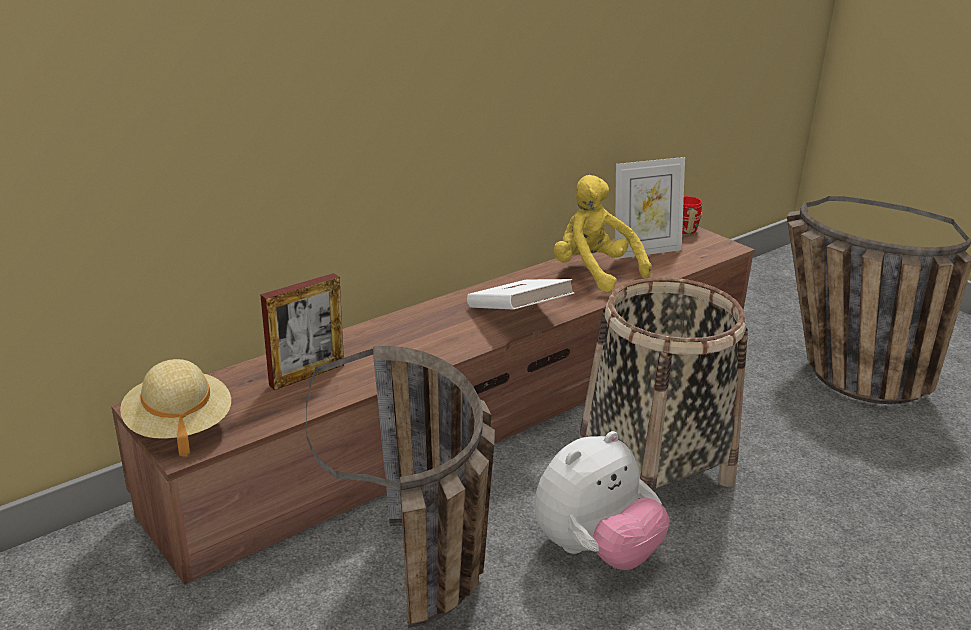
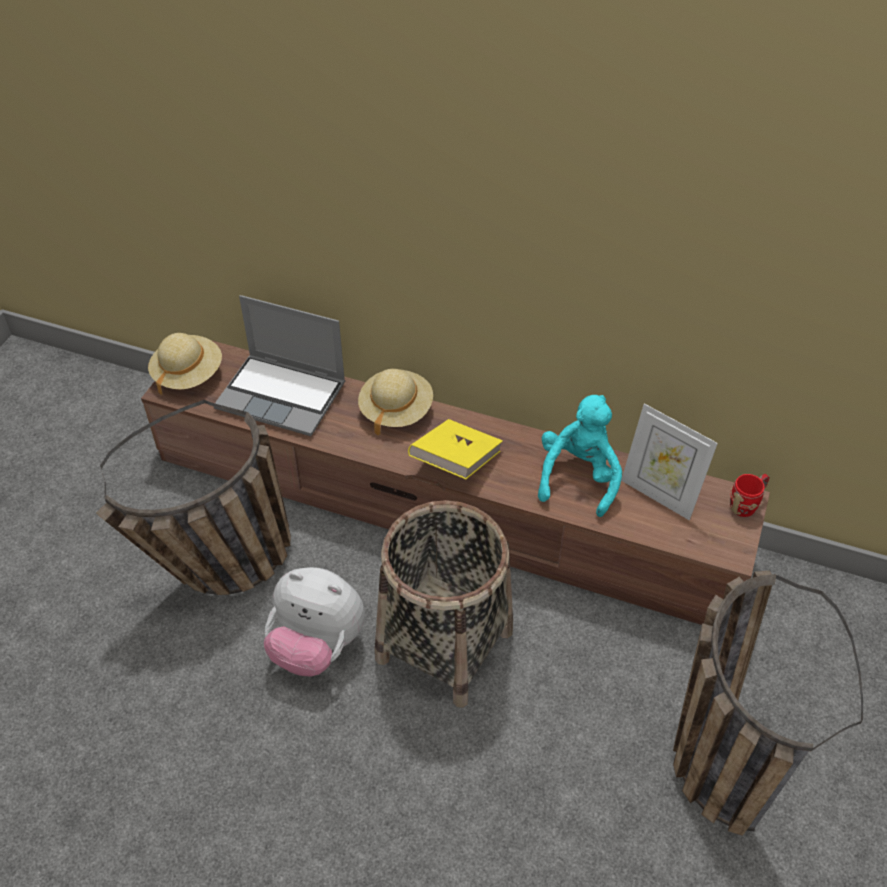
camera: 60 degrees right, 20 degrees up
picture frame [260,273,344,390] -> laptop [214,295,345,436]
white book [467,279,574,310] -> yellow book [408,419,503,479]
yellow plush toy [554,175,652,293] -> turquoise plush toy [538,395,622,517]
none -> beige hat [358,369,433,436]

